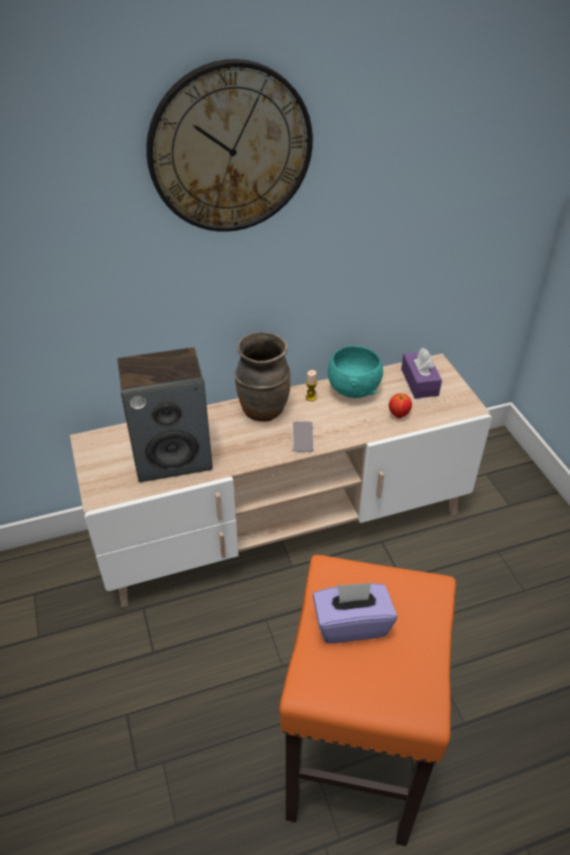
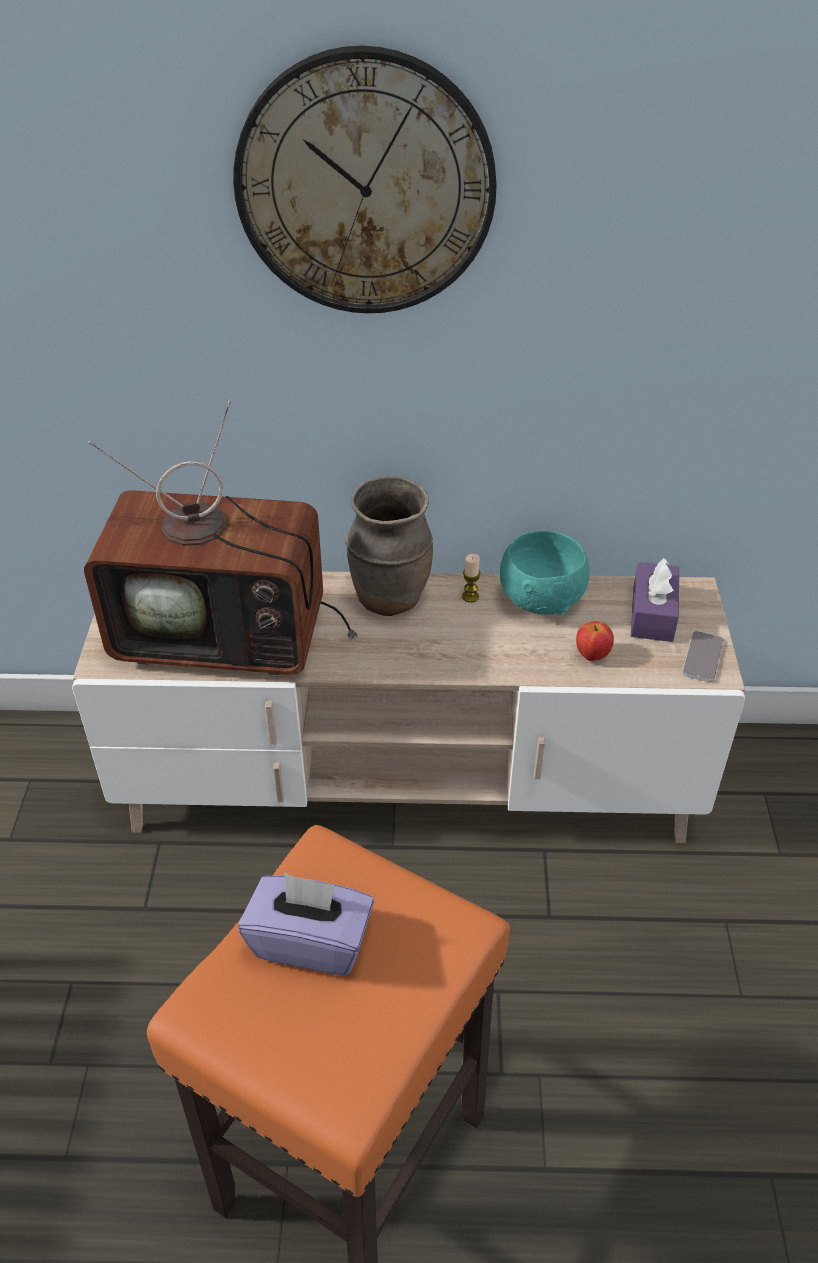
camera: 20 degrees right, 0 degrees up
speaker [117,347,213,482] -> television [84,399,358,675]
phone [293,421,314,452] -> phone moved to [682,631,724,683]

